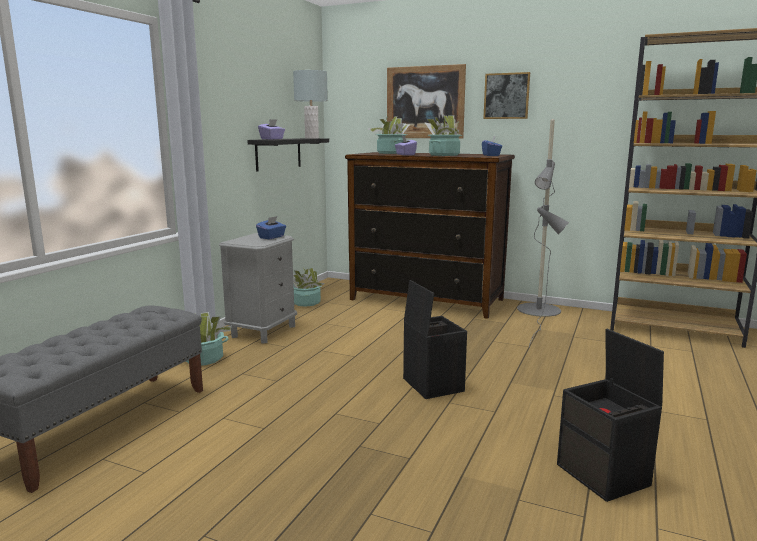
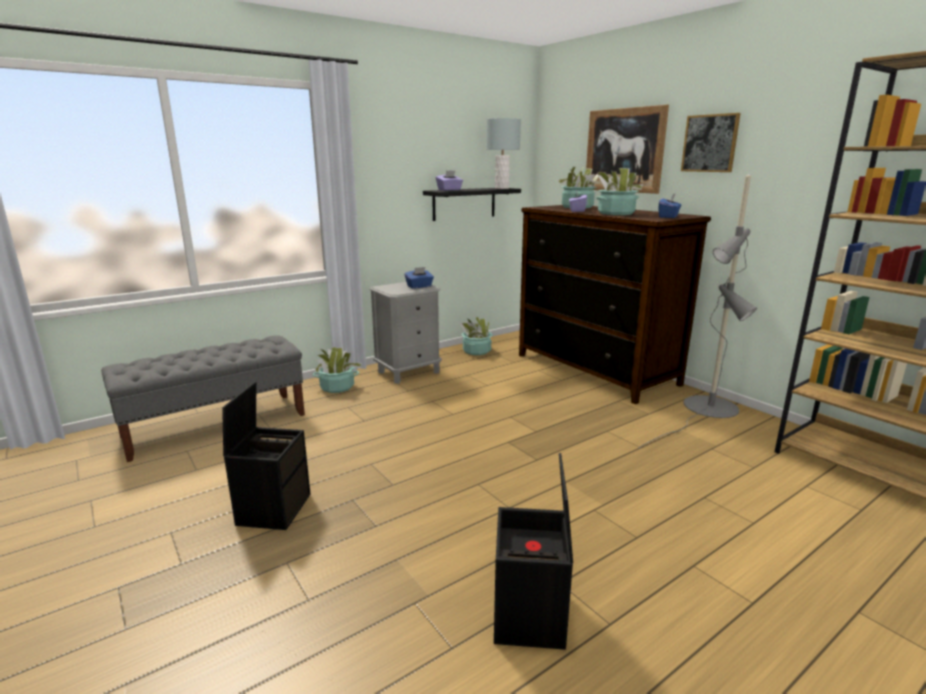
camera: 30 degrees right, 5 degrees up
black storage box [403,280,467,399] -> black storage box moved to [222,382,310,530]

